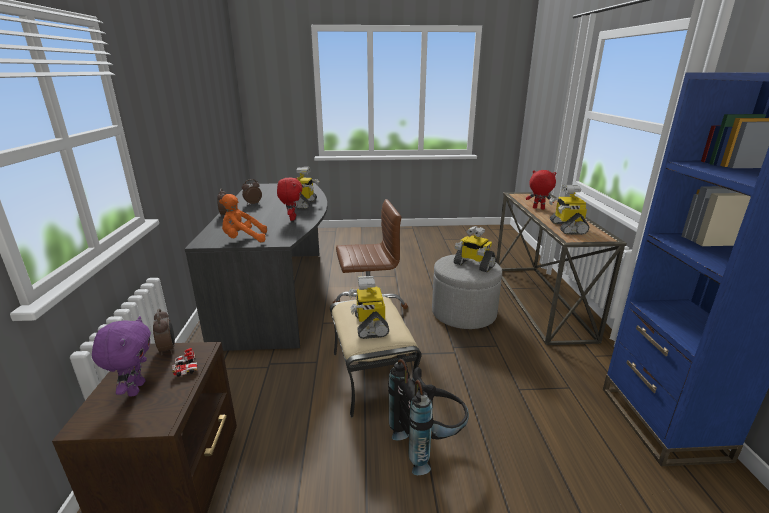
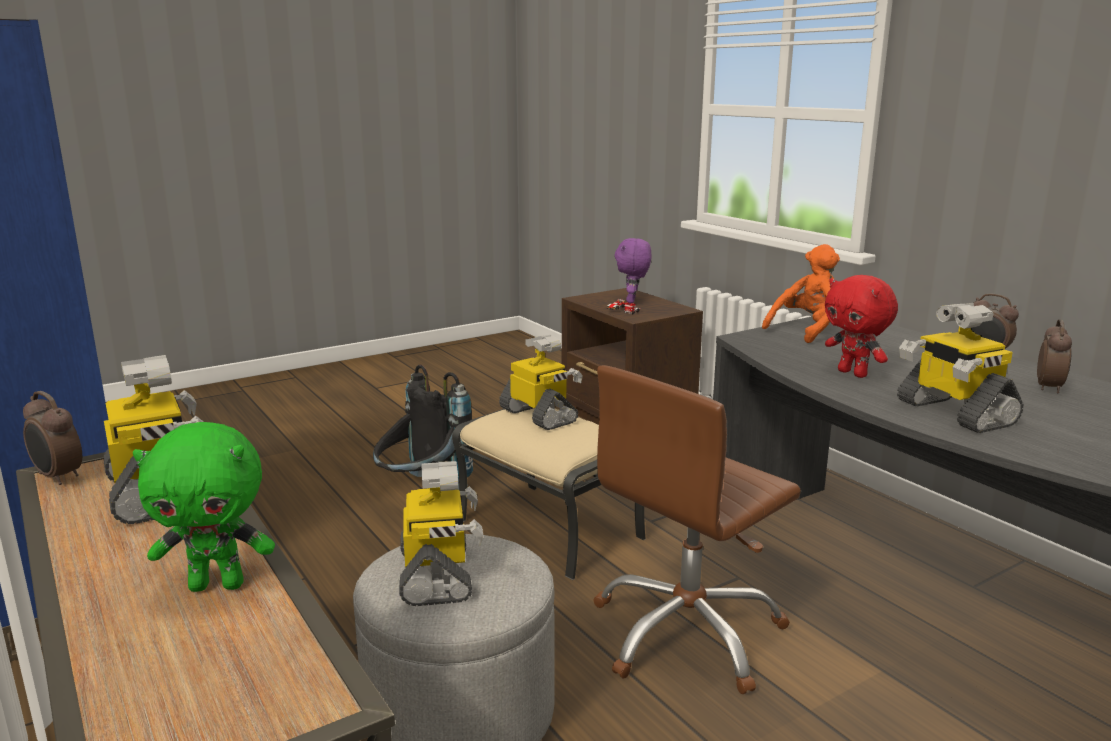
camera: 150 degrees right, 5 degrees down
purple plush toy [92,316,151,396] -> purple plush toy turned 45 degrees clockwise [614,238,652,303]
alarm clock [153,309,175,355] -> alarm clock moved to [23,391,82,485]
toy robot [454,226,496,272] -> toy robot turned 75 degrees clockwise [399,461,483,606]
red plush toy [526,170,556,209] -> green plush toy [133,422,275,592]

